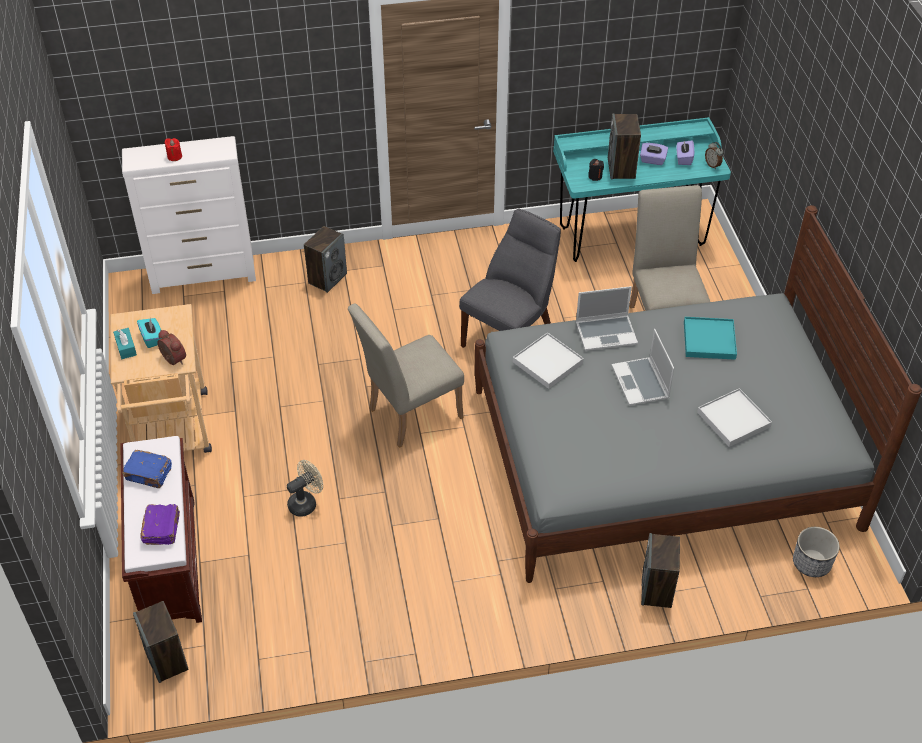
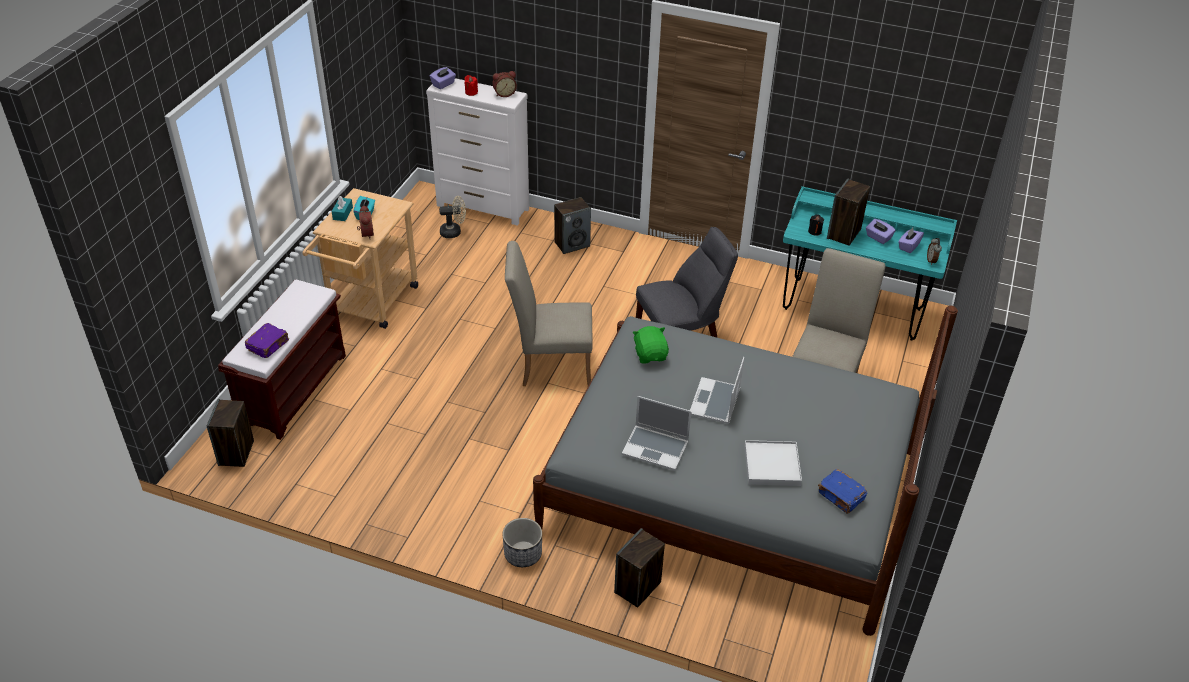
camera: 30 degrees right, 5 degrees down
blue book [122,450,172,489] -> blue book moved to [818,469,867,514]
beige fan [287,460,323,517] -> beige fan moved to [439,196,466,238]
white tray [513,332,584,389] -> green plush toy [632,326,669,364]
laptop [576,286,638,351] -> laptop moved to [622,396,692,471]
turquoise tray [684,317,737,360] -> none
planter [793,527,840,577] -> planter moved to [502,518,542,567]
none -> purple tissue box [430,67,456,89]
none -> alarm clock [492,71,517,97]

